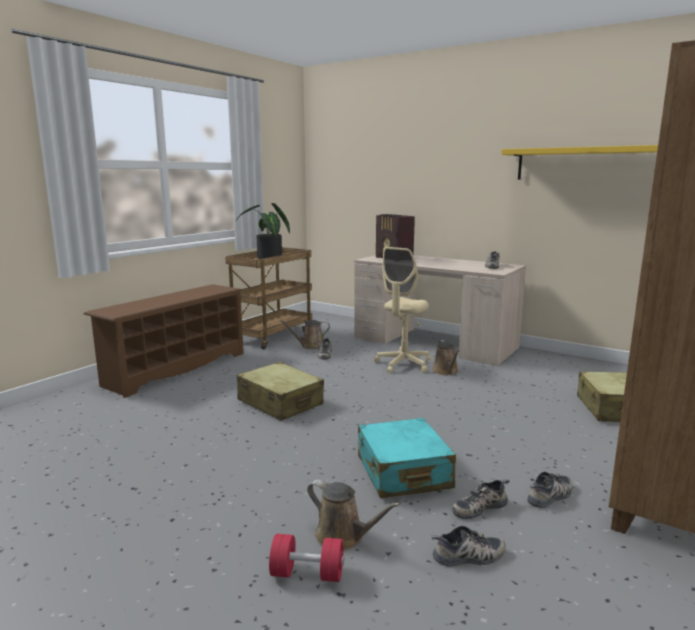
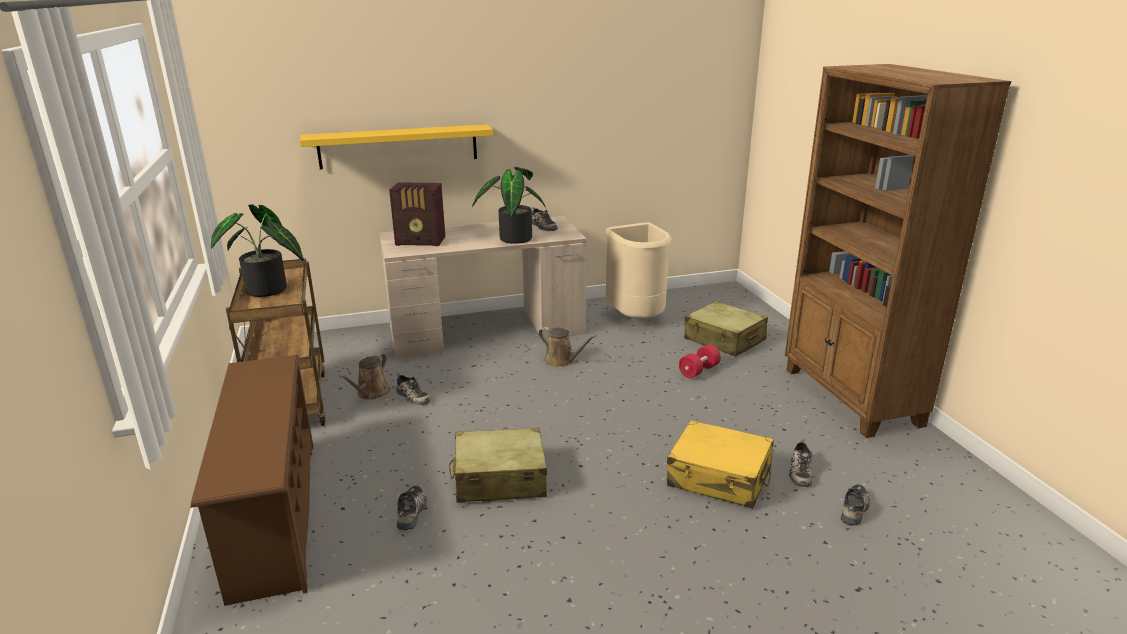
camera: 50 degrees left, 10 degrees up
red dumbbell [269,534,344,582] -> red dumbbell moved to [679,344,721,378]
brown watering can [307,480,401,550] -> none
turquoise suitcase [358,418,456,498] -> yellow suitcase [667,420,774,508]
beige office chair [374,247,430,374] -> none
yellow shelf [501,145,658,179] -> yellow shelf moved to [300,124,493,169]
shoe [527,472,572,508] -> shoe moved to [397,485,427,530]
none -> potted plant [472,167,546,244]
none -> beige trash can [605,222,672,318]

